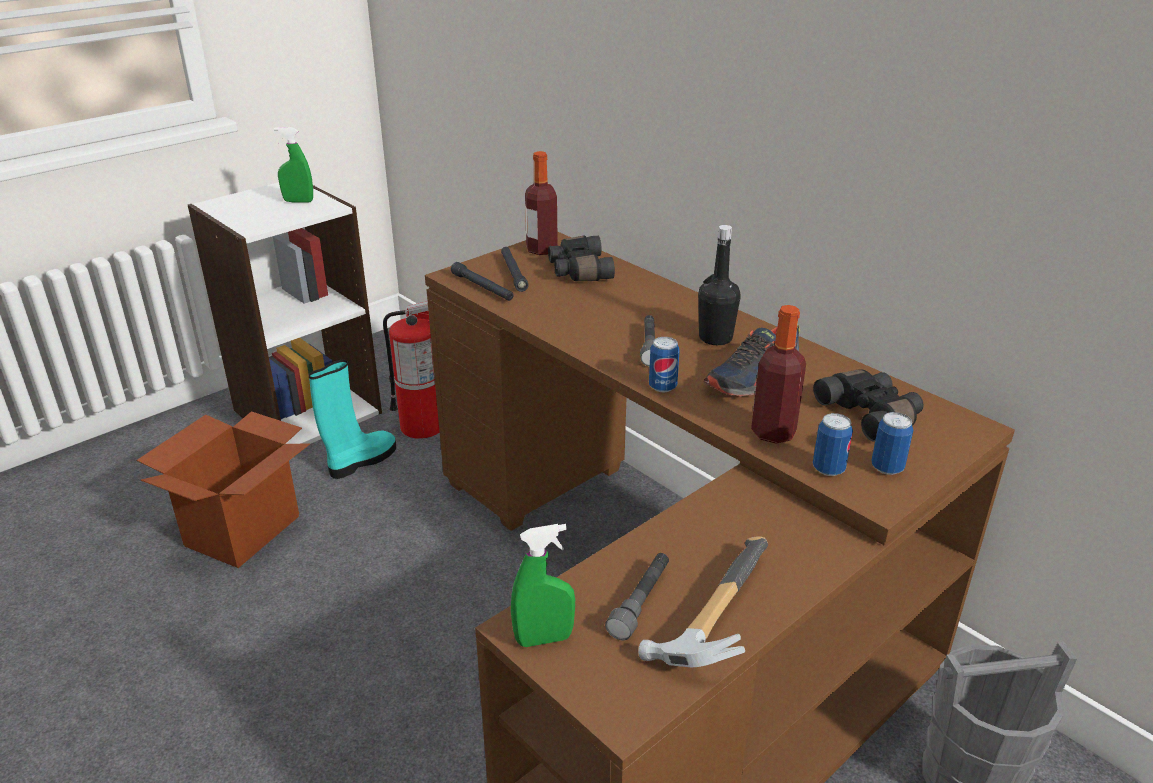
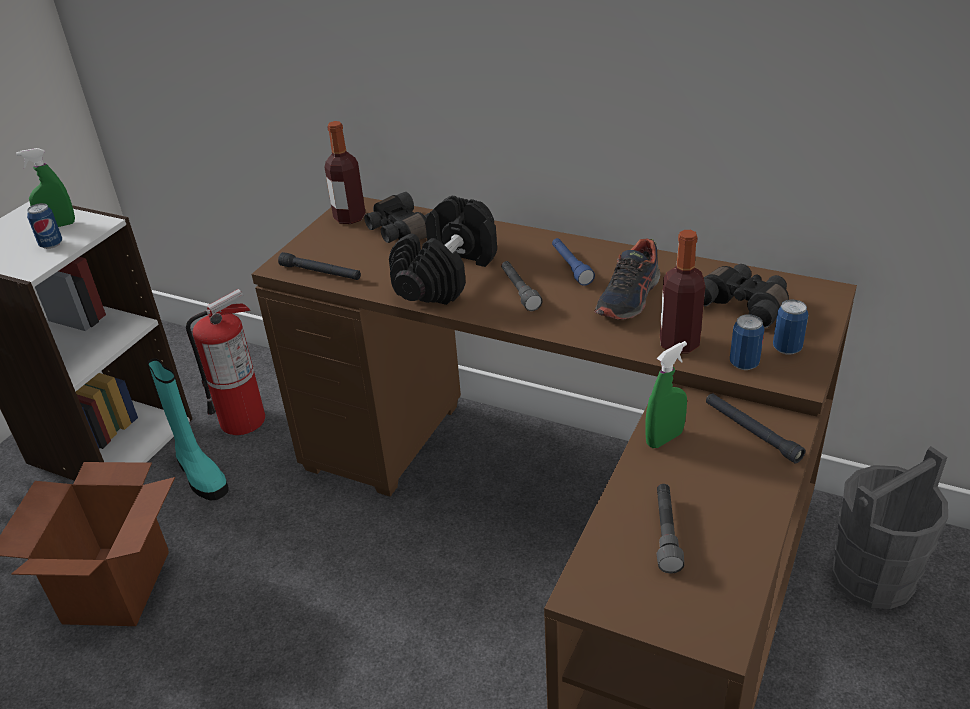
camera: 20 degrees left, 5 degrees up
turquoise boot [309,360,396,479] -> turquoise boot turned 120 degrees clockwise [148,358,229,500]
black flashlight [501,247,528,292] -> black flashlight moved to [706,393,806,464]
green spray bottle [511,524,575,647] -> green spray bottle moved to [645,341,687,448]
hammer [638,536,768,667] -> none
can [649,337,680,392] -> can moved to [27,203,62,249]
black bottle [698,225,741,345] -> blue flashlight [552,238,595,286]
none -> black dumbbell [389,196,497,305]

